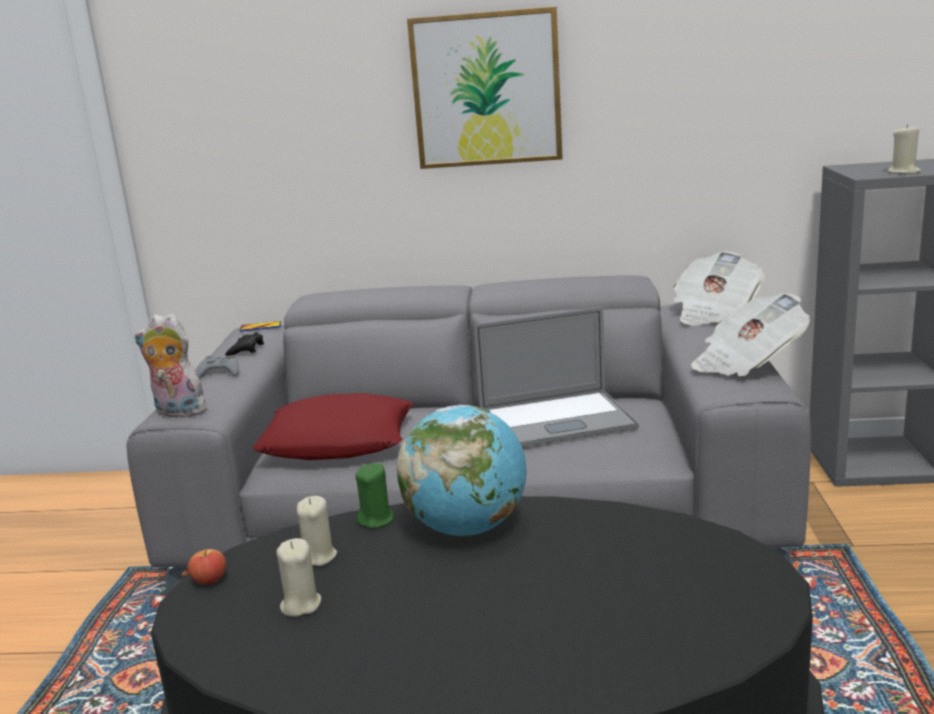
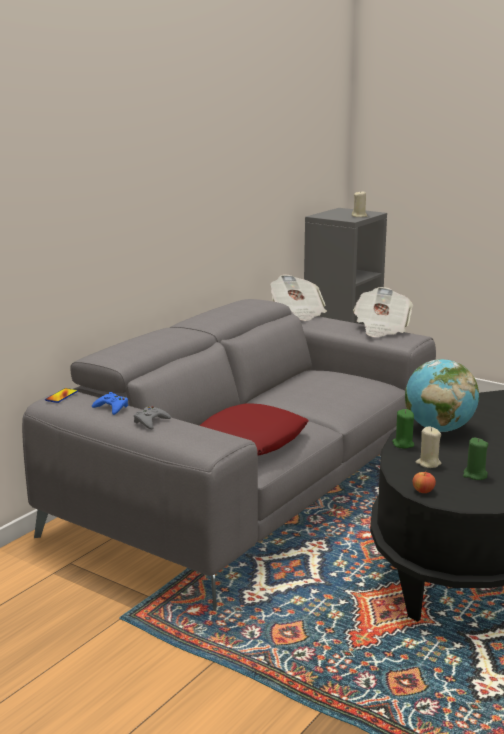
camera: 60 degrees left, 0 degrees up
plush toy [134,314,207,418] -> none
black game controller [225,332,264,356] -> blue game controller [92,392,128,415]
beige candle [276,538,321,617] -> green candle [463,438,488,480]
picture [407,7,563,169] -> none
laptop [474,307,639,447] -> none

